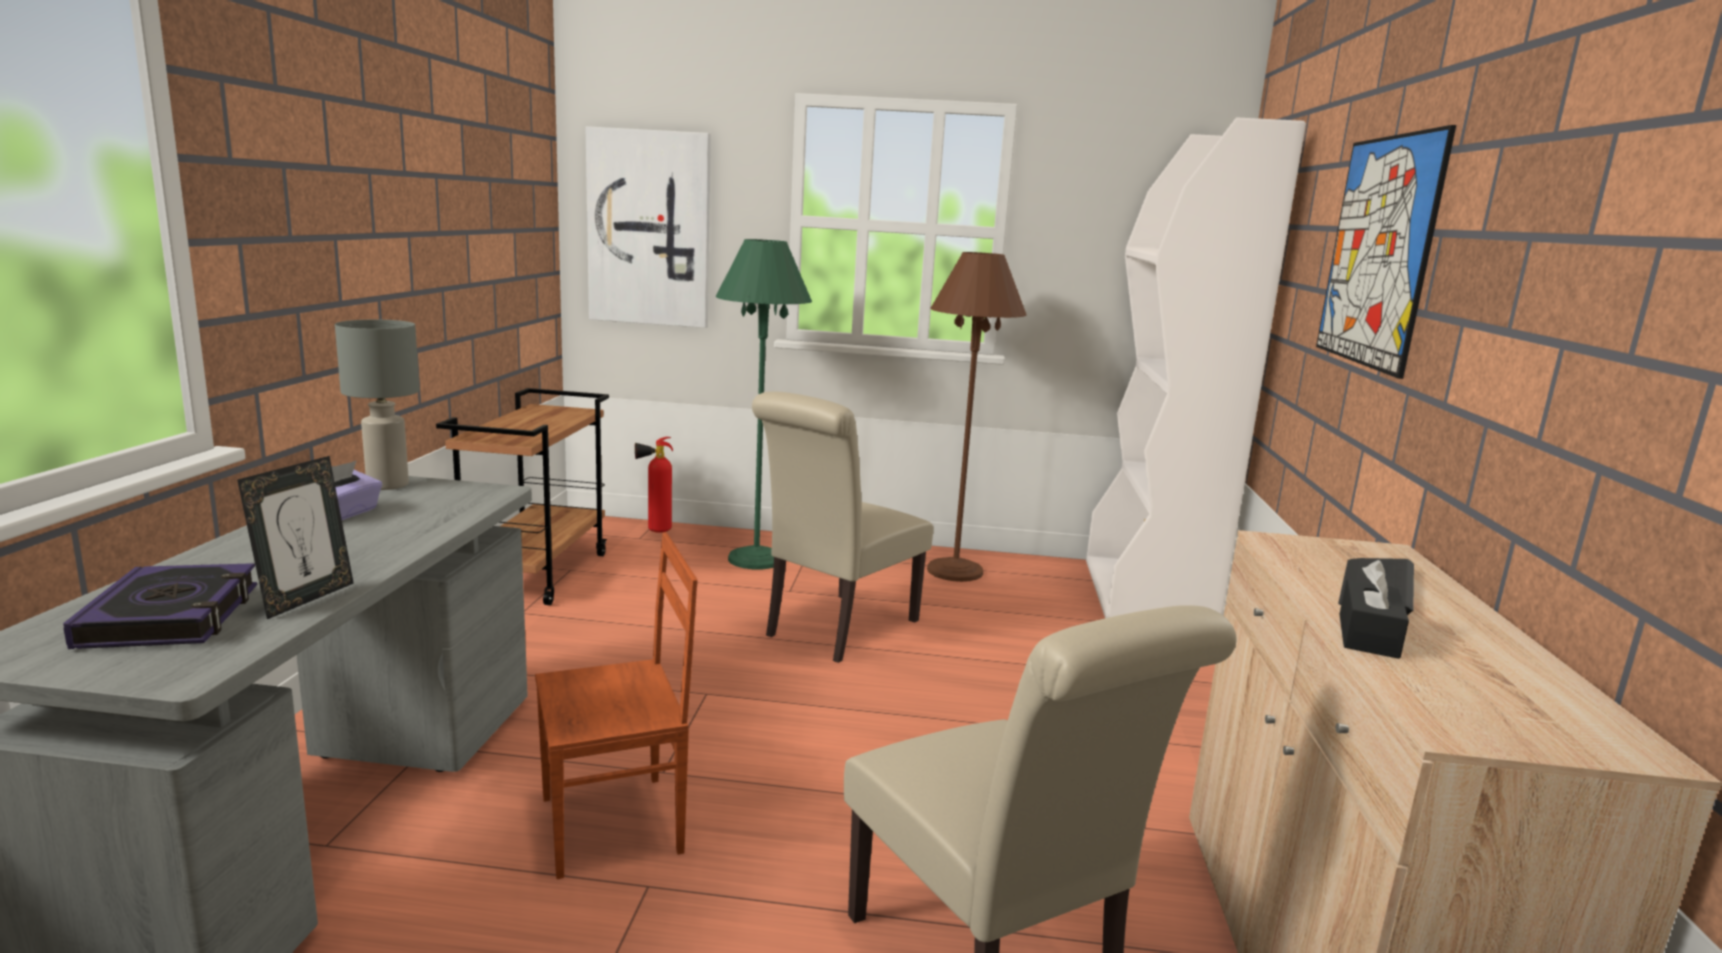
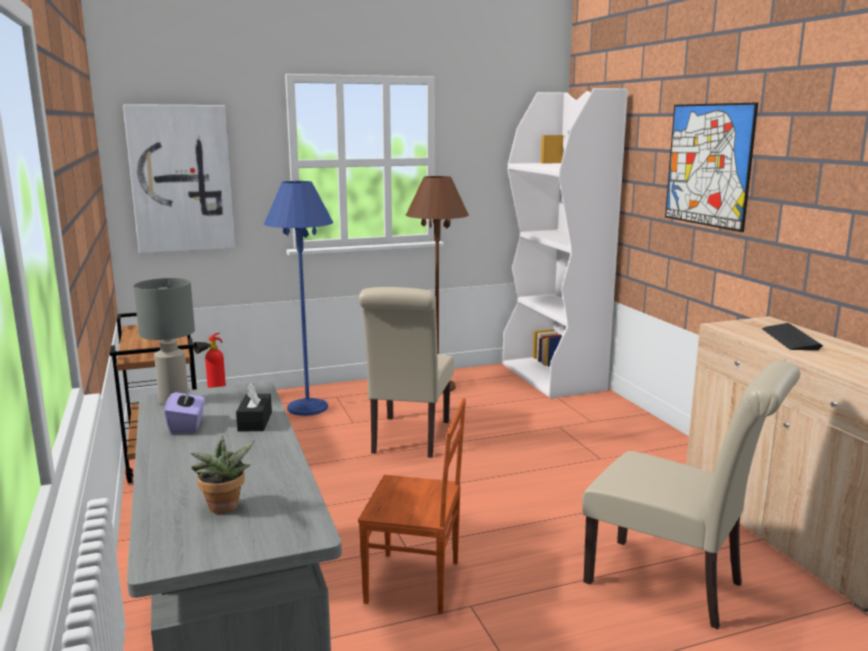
camera: 25 degrees left, 0 degrees up
book [63,563,257,649] -> potted plant [191,436,255,514]
picture frame [237,456,354,619] -> none
brown chair [535,532,698,879] -> brown chair turned 60 degrees clockwise [358,398,466,614]
green floor lamp [716,239,812,570] -> blue floor lamp [264,181,333,416]
black tissue box [1340,560,1409,659] -> black tissue box moved to [236,383,272,432]

